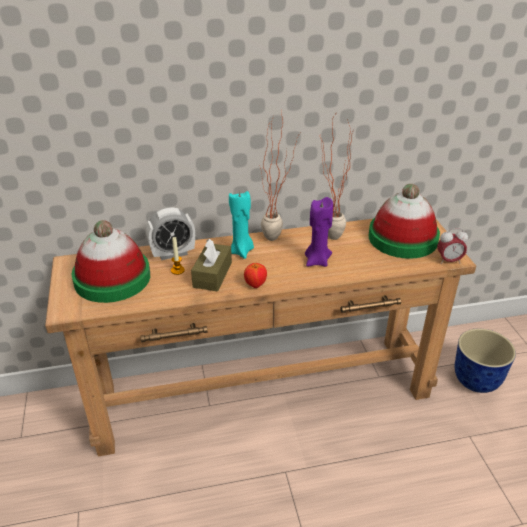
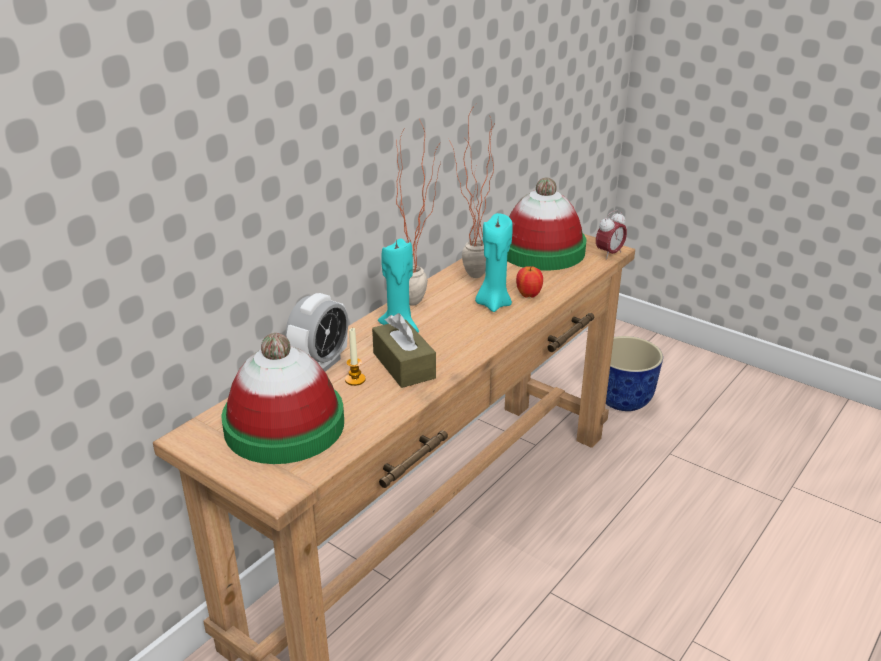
camera: 40 degrees left, 5 degrees down
apple [244,263,267,288] -> apple moved to [516,266,543,298]
purple candle [305,197,333,267] -> turquoise candle [475,213,513,312]

